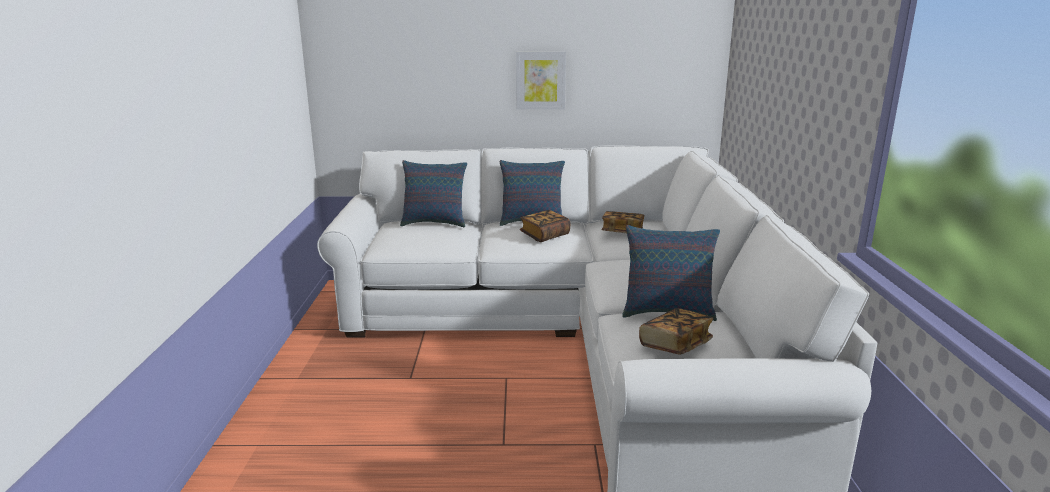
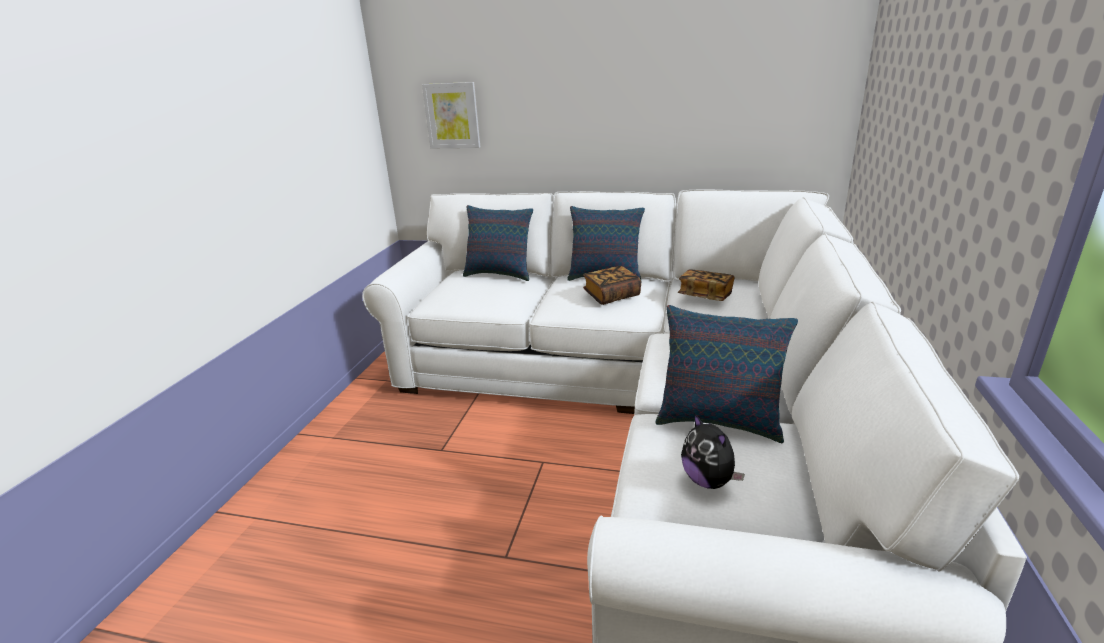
camera: 15 degrees right, 5 degrees up
picture [516,51,566,110] -> picture moved to [422,82,480,148]
book [639,308,713,355] -> plush toy [681,413,745,489]

